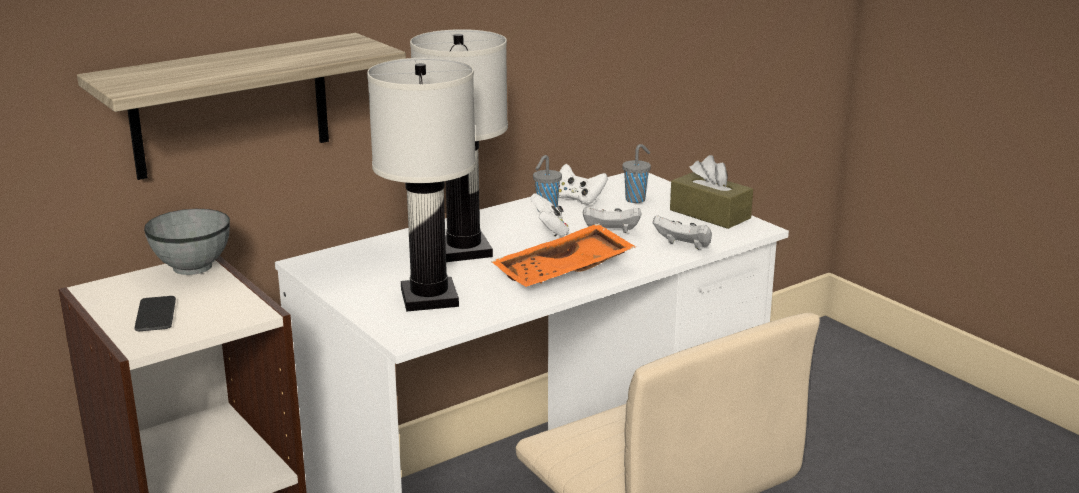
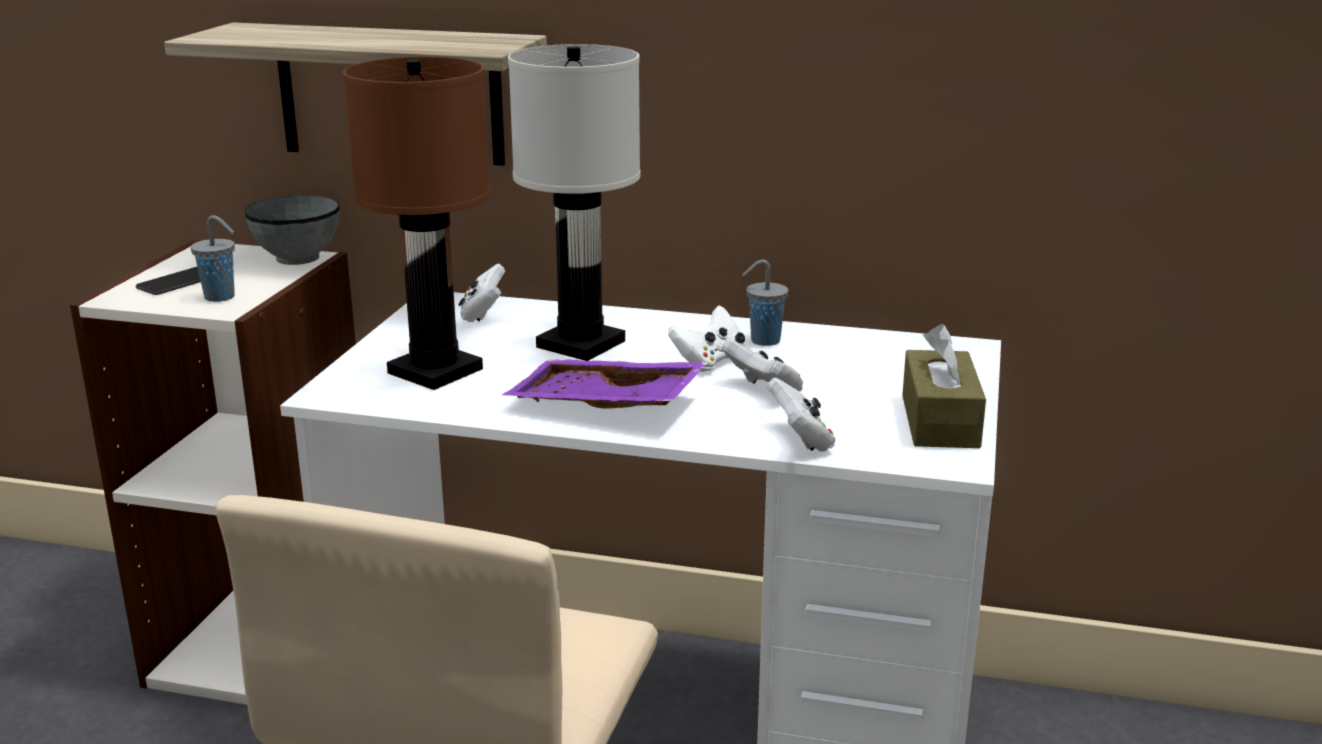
camera: 50 degrees right, 0 degrees up
white table lamp [367,58,476,311] -> brown table lamp [343,57,491,390]
orange tray [491,224,636,287] -> purple tray [502,359,708,409]
white game controller [559,164,608,205] -> white game controller moved to [459,264,505,322]
grey cup [622,144,651,203] -> grey cup moved to [191,215,235,302]

